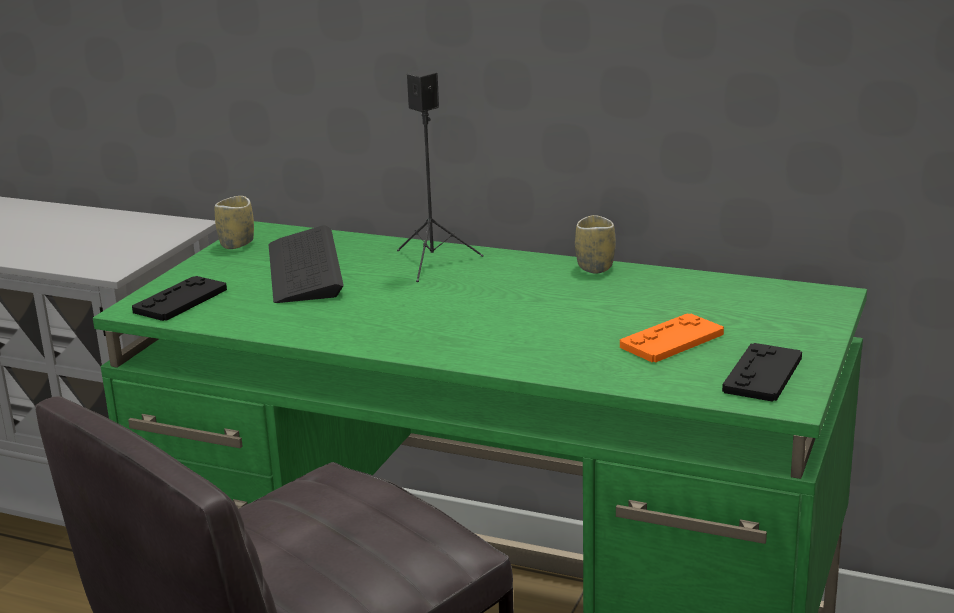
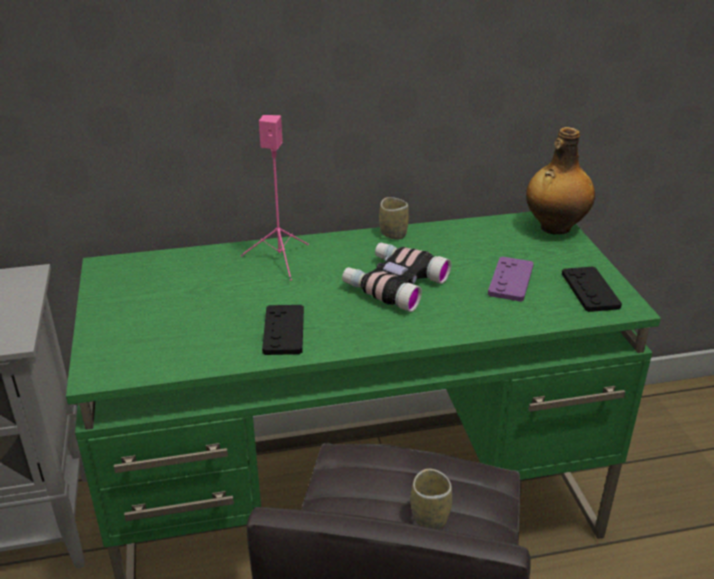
camera: 35 degrees left, 10 degrees up
black game controller [132,276,227,321] -> black game controller moved to [262,305,304,355]
cup [215,196,254,249] -> cup moved to [410,469,452,529]
keyboard [269,225,344,303] -> none
black speaker [397,70,483,282] -> pink speaker [241,115,309,281]
orange game controller [620,313,724,362] -> purple game controller [488,257,534,302]
none -> binoculars [342,242,452,312]
none -> bottle [526,127,595,234]

